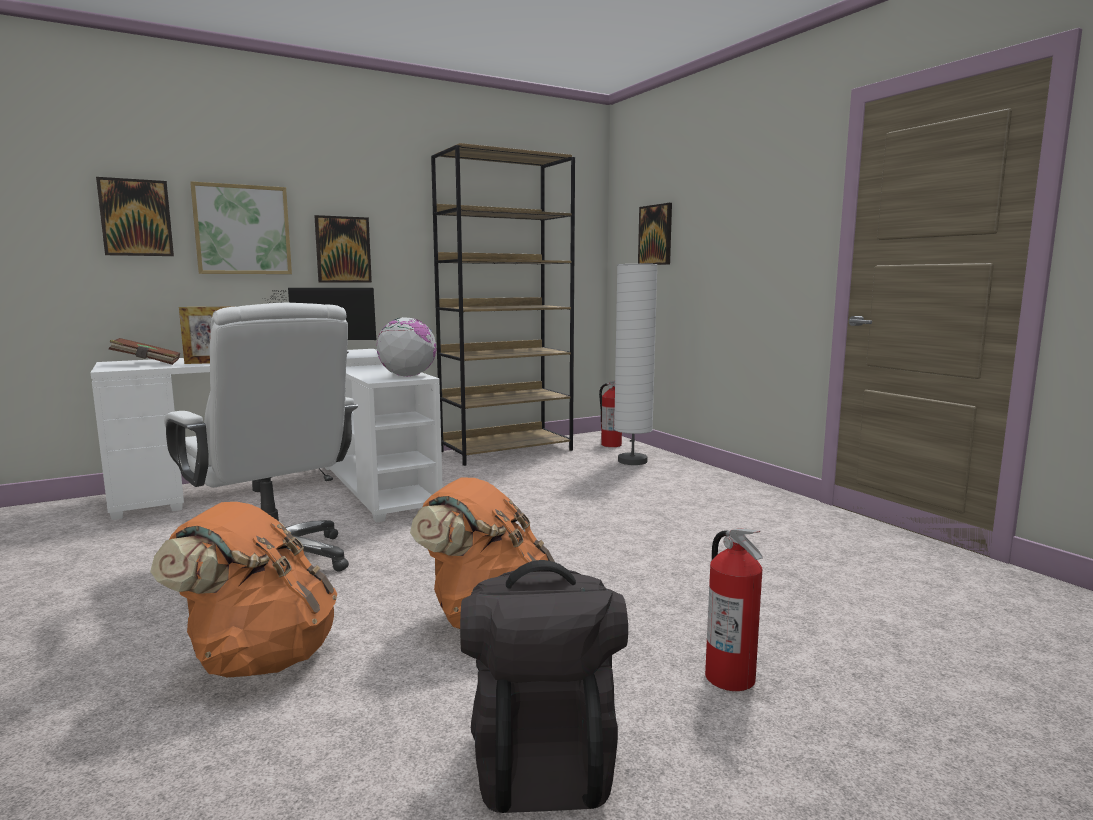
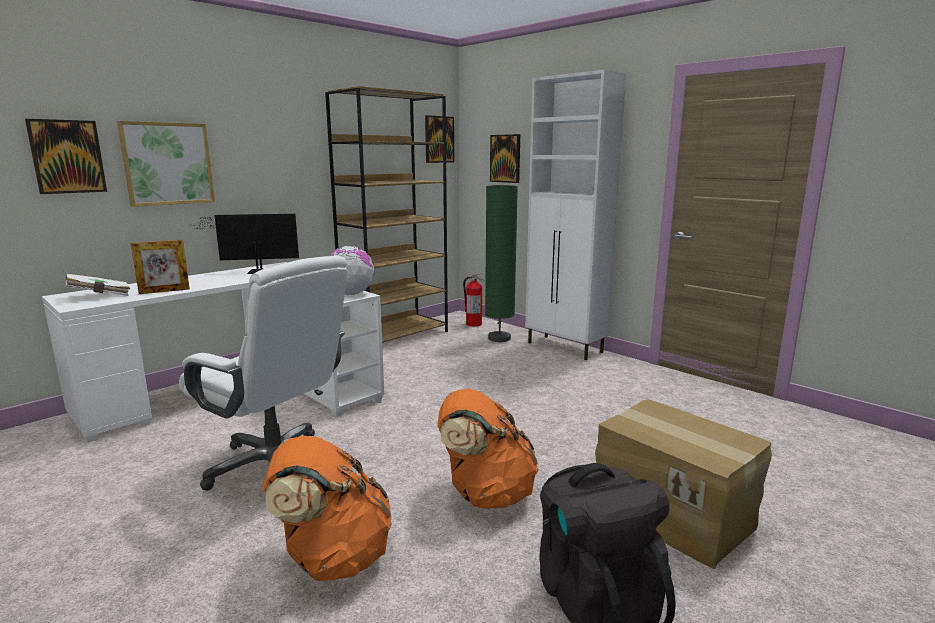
camera: 15 degrees left, 5 degrees up
brown book [109,338,180,365] -> white book [66,273,130,296]
picture [314,215,372,283] -> picture moved to [425,115,454,163]
white floor lamp [614,264,658,465] -> green floor lamp [485,185,518,342]
fire extinguisher [705,529,763,691] -> cardboard box [595,399,772,569]
none -> white cabinet [525,70,626,360]

